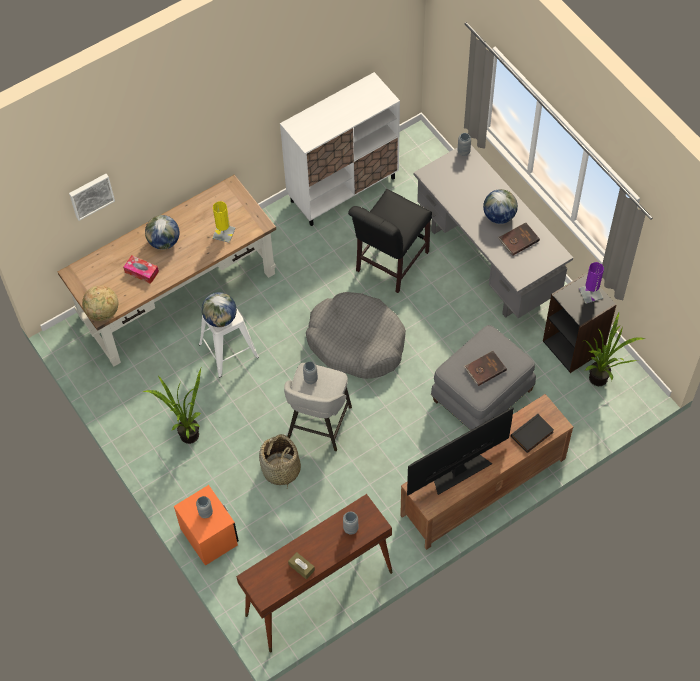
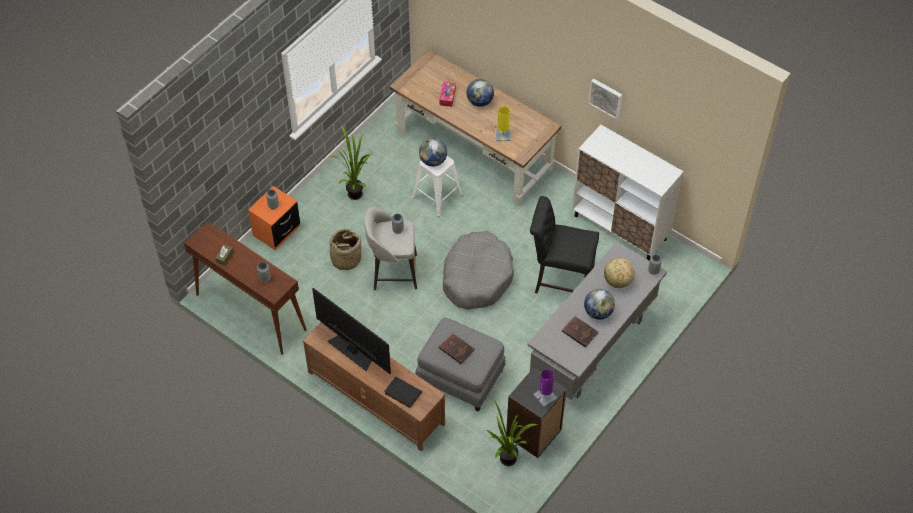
camera: 70 degrees right, 5 degrees down
picture [69,174,115,221] -> picture moved to [588,78,622,120]
globe [82,285,118,321] -> globe moved to [604,258,635,288]

